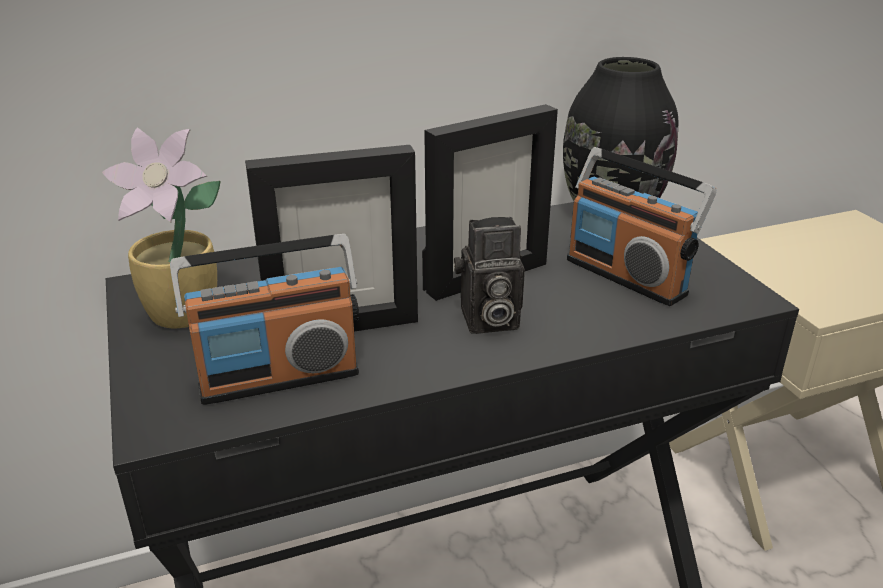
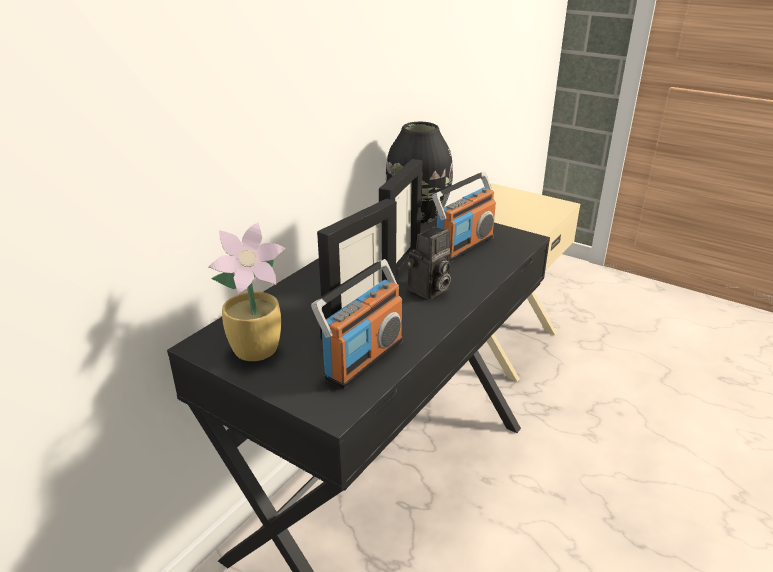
camera: 35 degrees left, 0 degrees up
radio [567,147,717,306] -> radio turned 60 degrees counterclockwise [432,172,496,262]

